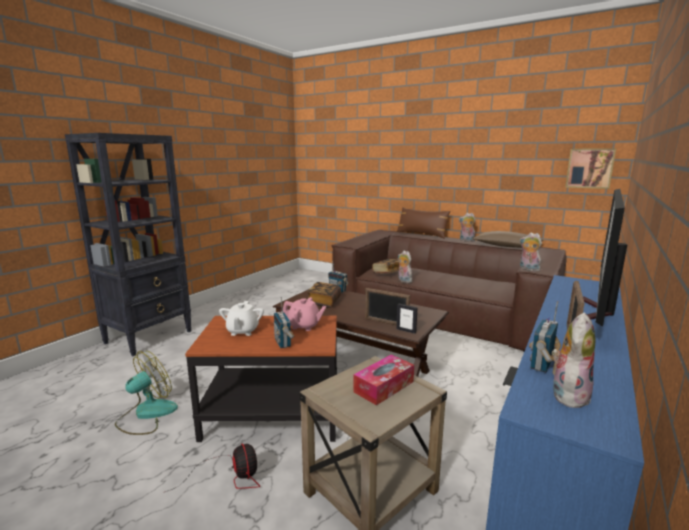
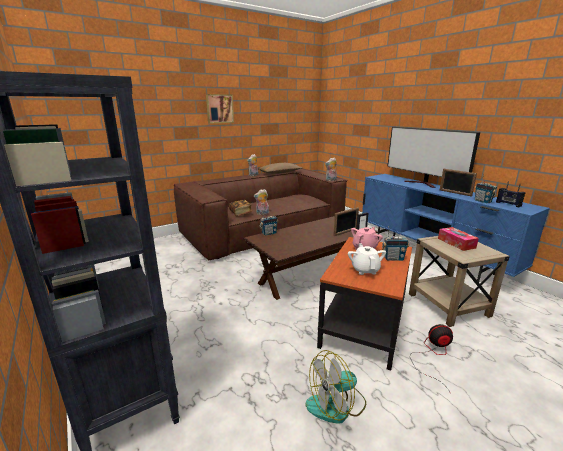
camera: 65 degrees left, 5 degrees up
fan [115,351,178,435] -> fan turned 90 degrees counterclockwise [306,350,366,424]
white teapot [219,301,264,336] -> white teapot turned 120 degrees counterclockwise [348,243,386,275]
book [307,282,341,308] -> none
brown pillow [396,207,451,238] -> none
plush toy [552,312,595,410] -> radio [496,182,526,207]
picture [565,148,616,189] -> picture moved to [206,94,234,124]

